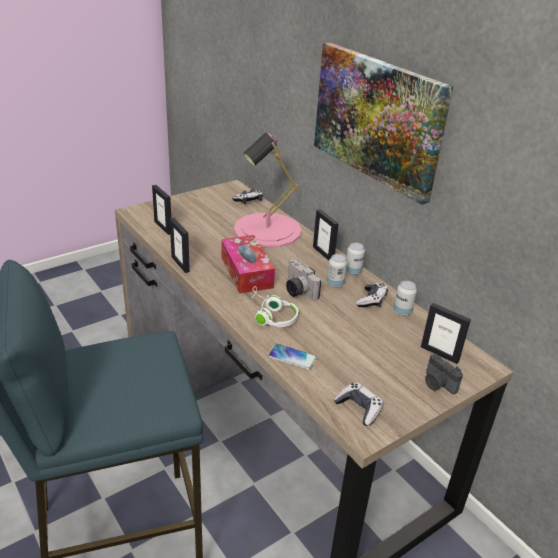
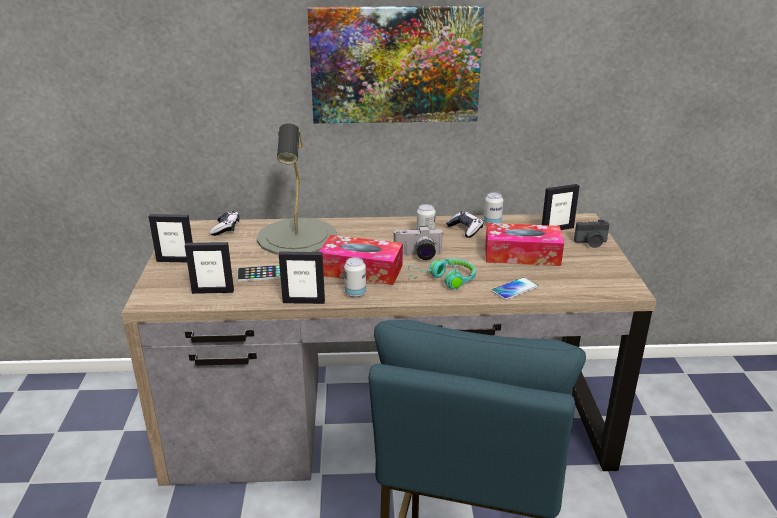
camera: 55 degrees left, 5 degrees down
pink table lamp [234,133,301,248] -> grey table lamp [257,123,337,255]
white headphones [250,286,298,327] -> turquoise headphones [408,258,476,289]
picture frame [313,209,339,261] -> picture frame moved to [148,214,193,262]
game controller [334,382,383,426] -> none
can [346,243,365,275] -> can moved to [344,257,366,298]
none -> phone [237,265,281,282]
none -> tissue box [485,223,564,266]

